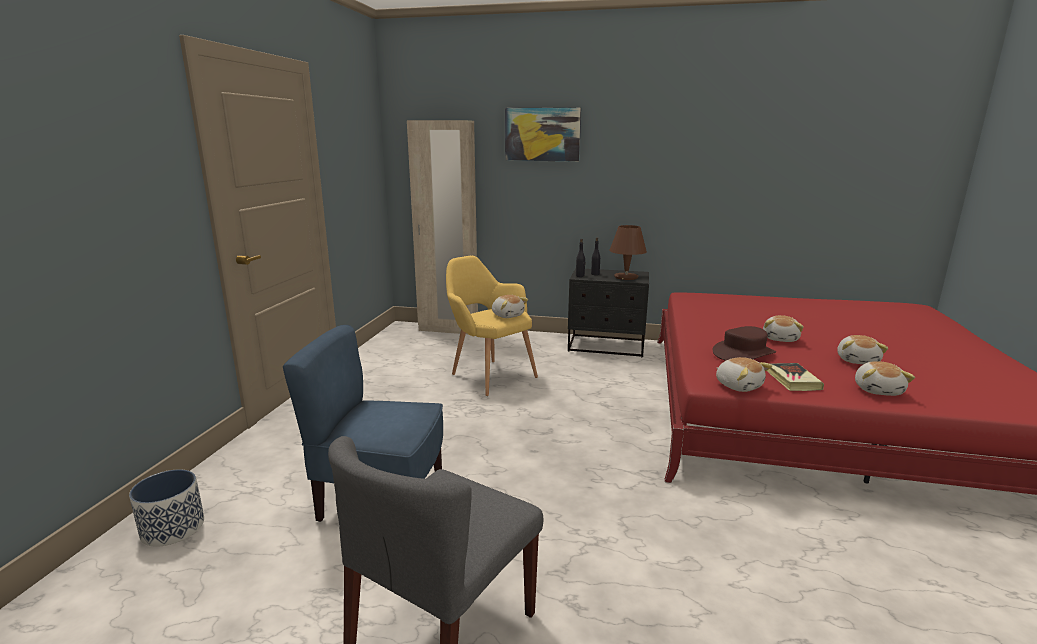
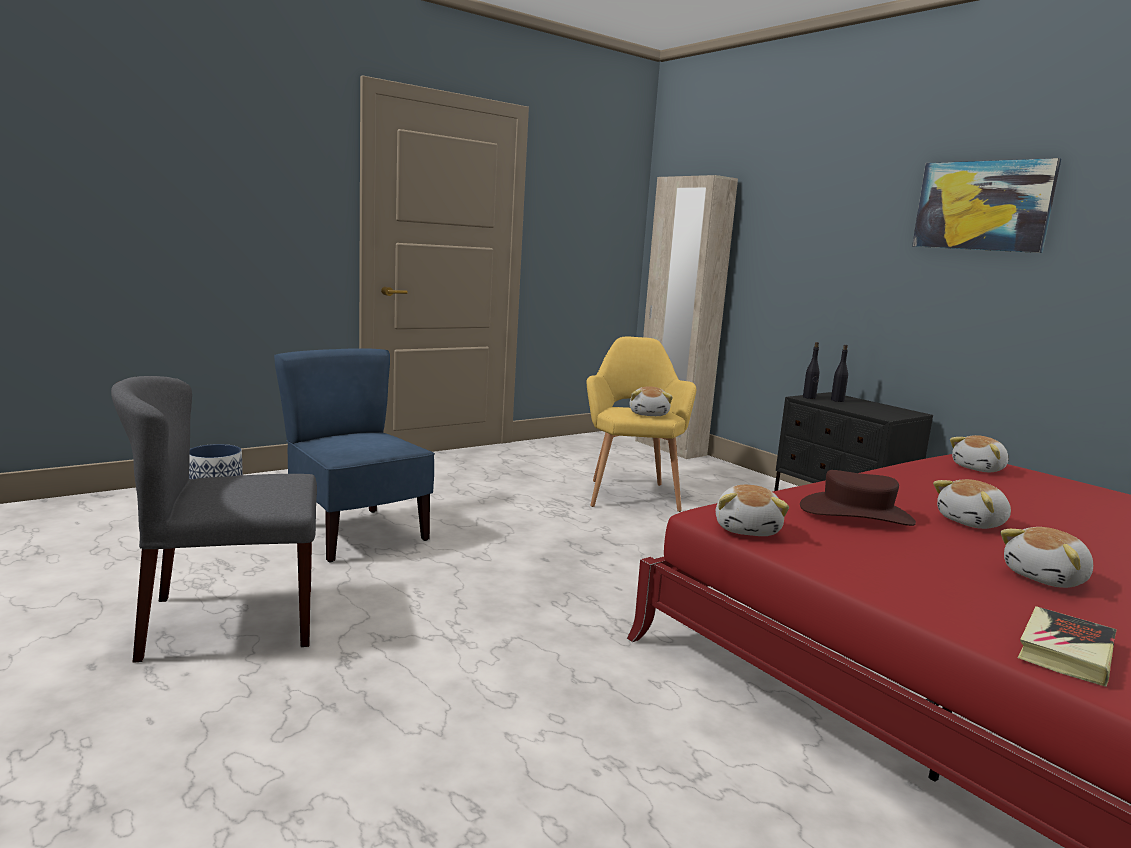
camera: 40 degrees right, 5 degrees down
picture [505,107,581,161] -> picture moved to [912,158,1061,253]
brown table lamp [609,225,647,280] -> none
book [767,363,824,391] -> book moved to [1018,606,1117,687]
plush toy [855,361,915,396] -> plush toy moved to [950,435,1008,472]

